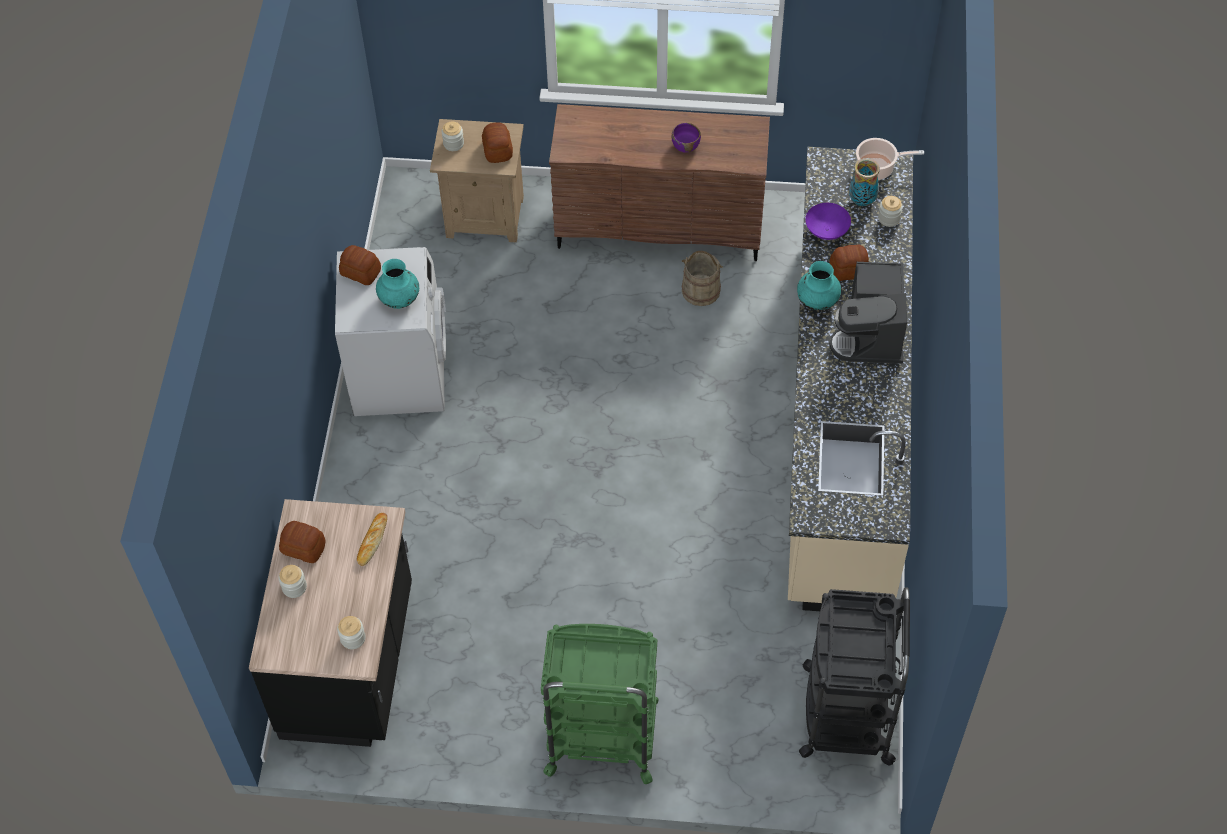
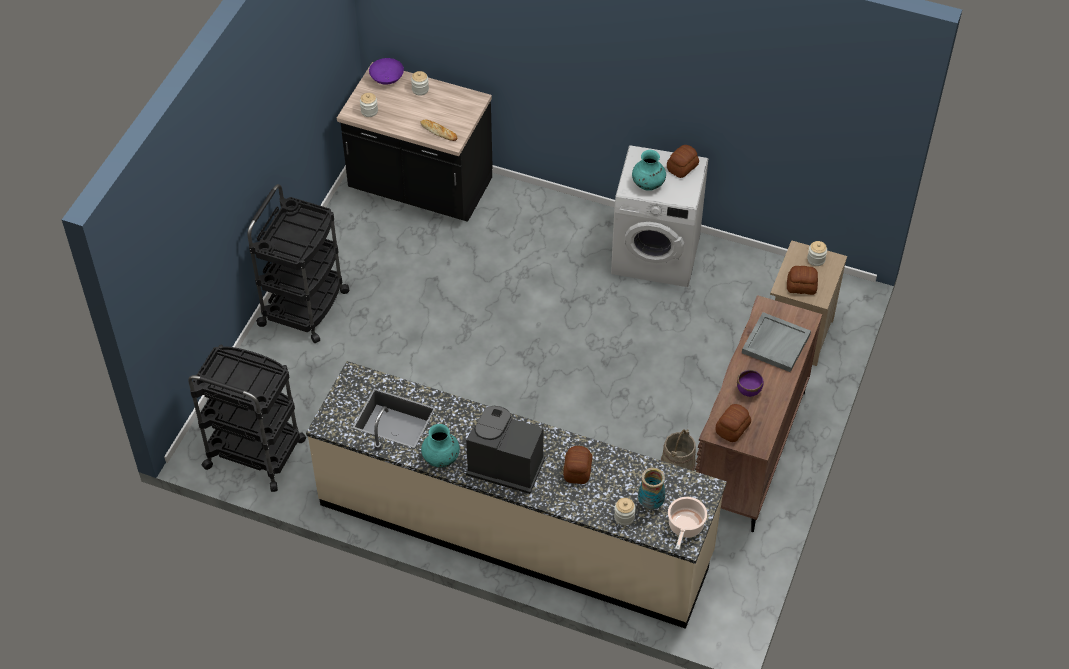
camera: 105 degrees right, 5 degrees down
bread [279,521,326,563] -> bread moved to [716,404,751,442]
green cart [541,624,658,784] -> black cart [247,184,349,343]
turquoise vase [797,261,841,310] -> turquoise vase moved to [421,424,460,468]
purple bowl [805,203,851,240] -> purple bowl moved to [369,58,404,85]
none -> grey tray [742,312,811,372]

